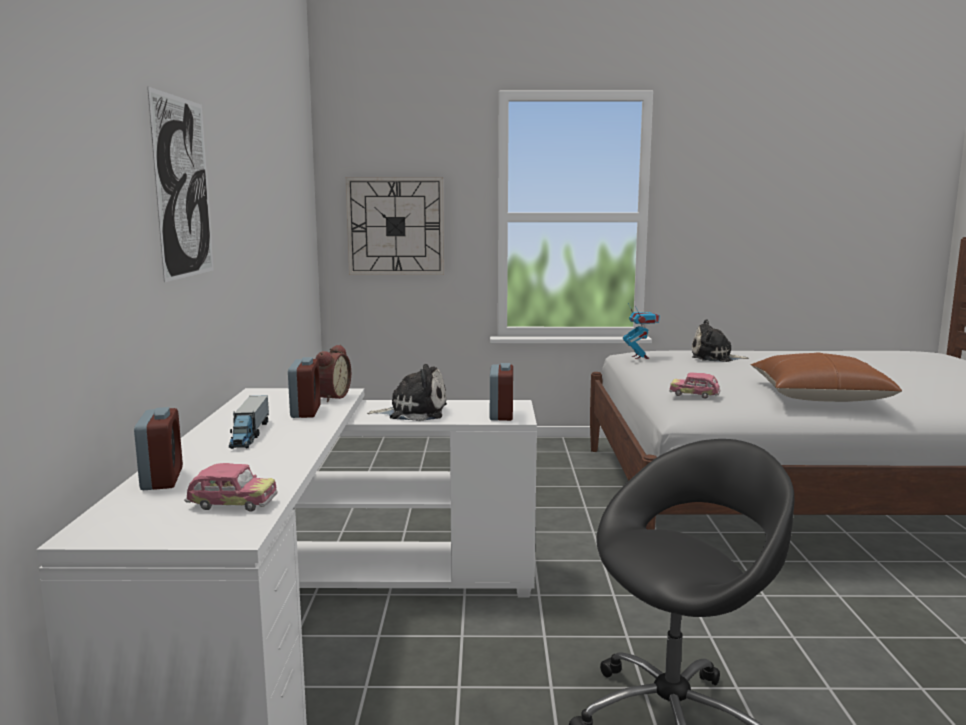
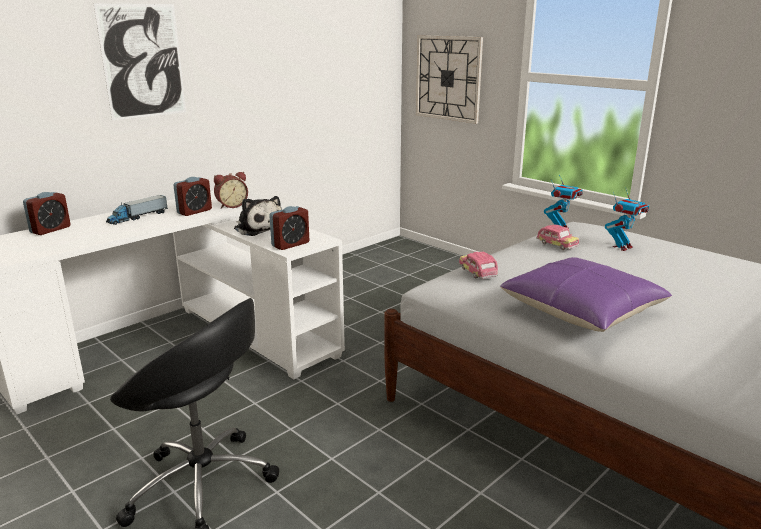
camera: 45 degrees right, 10 degrees up
toy car [184,463,277,512] -> toy car moved to [536,225,579,250]
plush toy [692,319,749,362] -> toy robot [605,189,649,251]
brown pillow [750,353,902,402] -> purple pillow [500,257,672,332]

